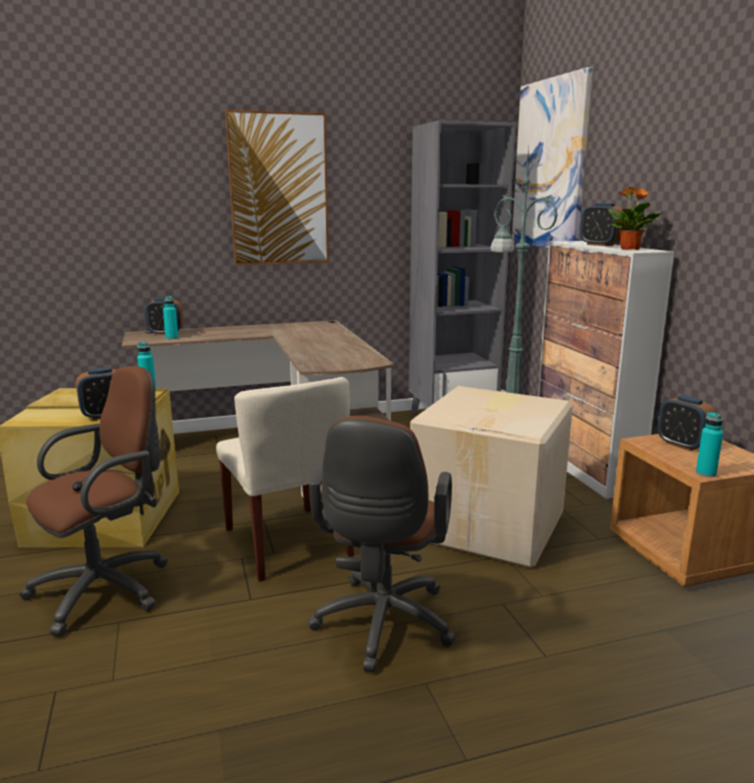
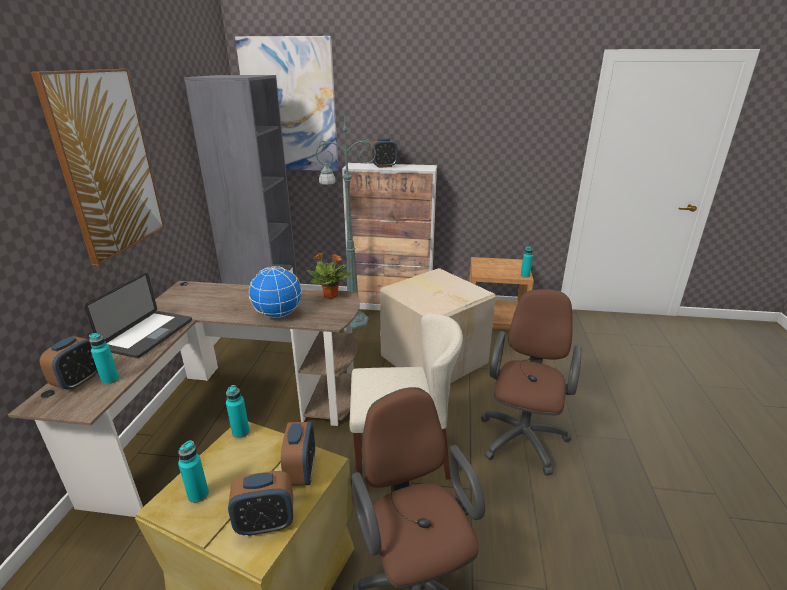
camera: 65 degrees left, 10 degrees up
brown office chair [308,416,456,672] -> brown office chair turned 105 degrees counterclockwise [480,289,581,476]
potted plant [608,186,663,250] -> potted plant moved to [307,252,351,299]
alarm clock [657,395,716,451] -> alarm clock moved to [228,471,293,536]
none -> laptop [84,273,192,358]
none -> turquoise bottle [178,440,209,503]
none -> globe [249,266,302,318]

